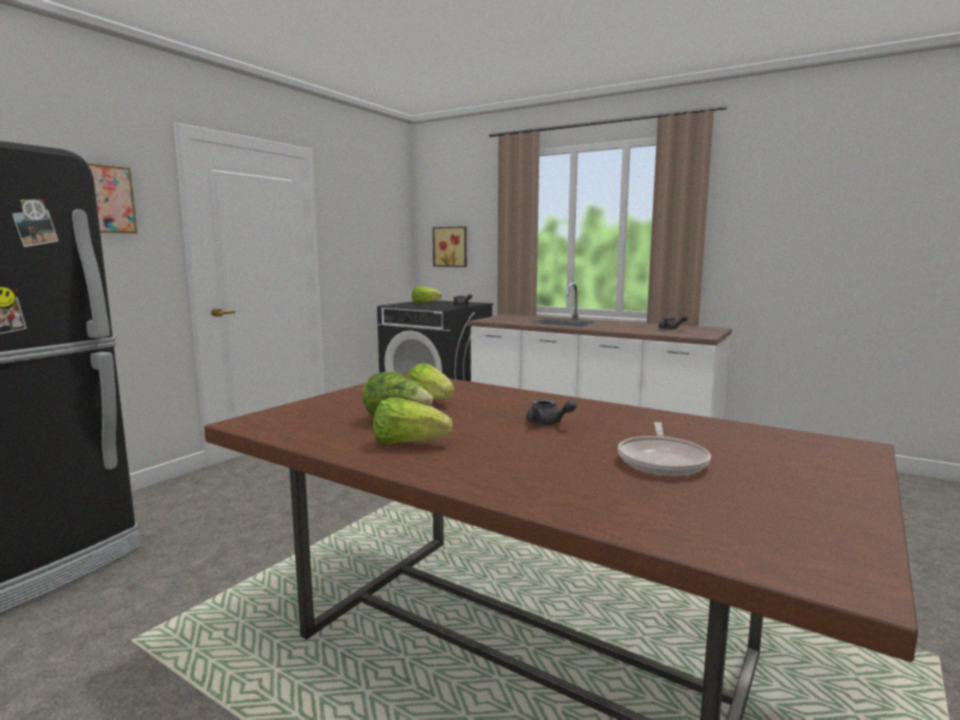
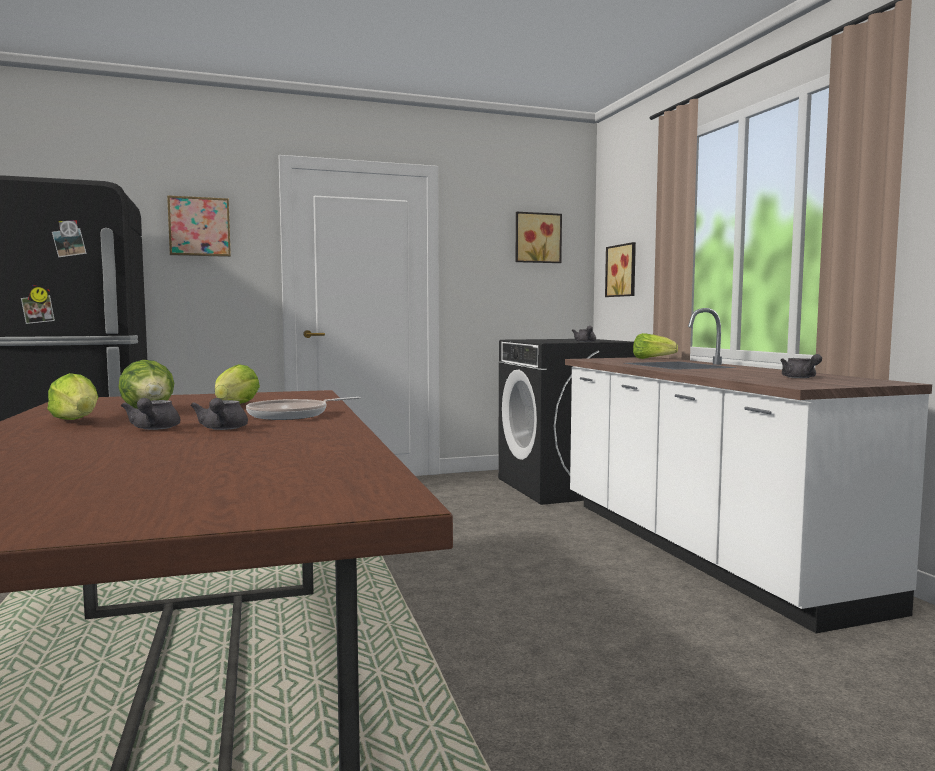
camera: 40 degrees right, 5 degrees down
lettuce [412,286,442,304] -> lettuce moved to [633,333,678,359]
frying pan [618,422,711,476] -> frying pan moved to [246,397,361,420]
none -> grey teapot [121,398,180,430]
none -> picture [515,212,562,263]

